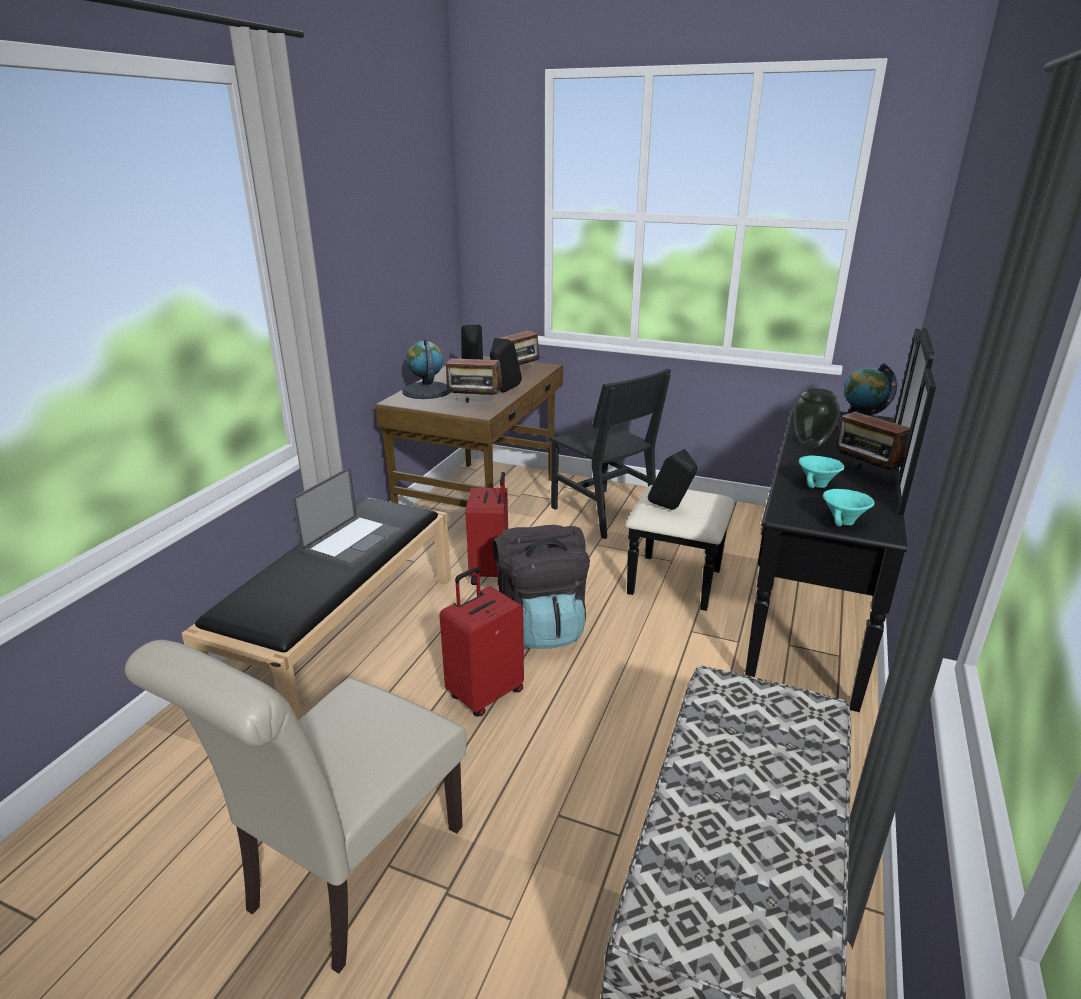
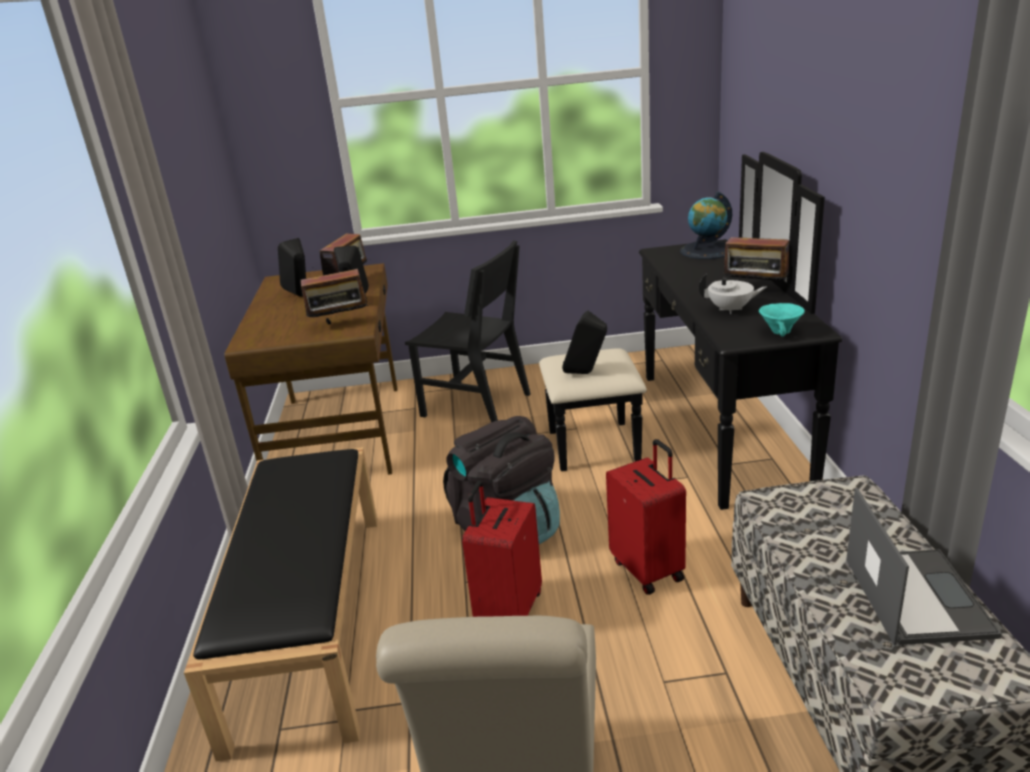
camera: 25 degrees left, 0 degrees up
laptop [292,467,404,568] -> laptop moved to [846,488,1001,645]
globe [402,339,451,399] -> none
red suitcase [466,472,508,585] -> red suitcase moved to [606,439,686,595]
vase [793,388,840,447] -> none
turquoise bowl [799,455,845,488] -> white teapot [699,273,766,314]

